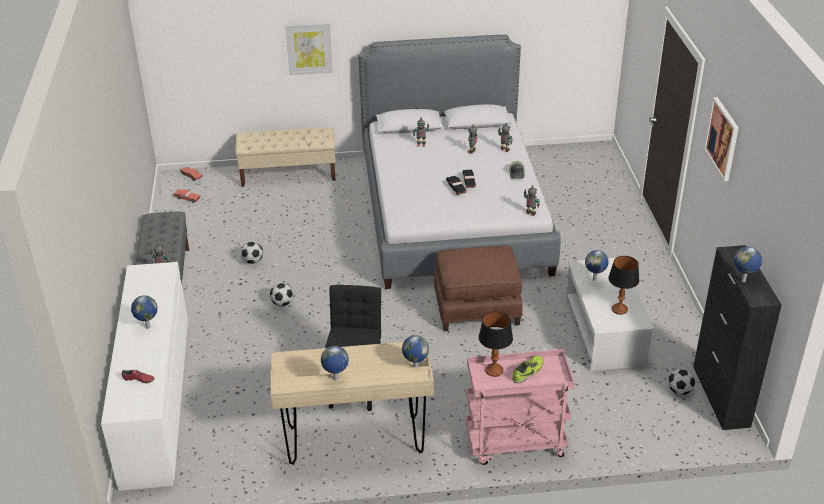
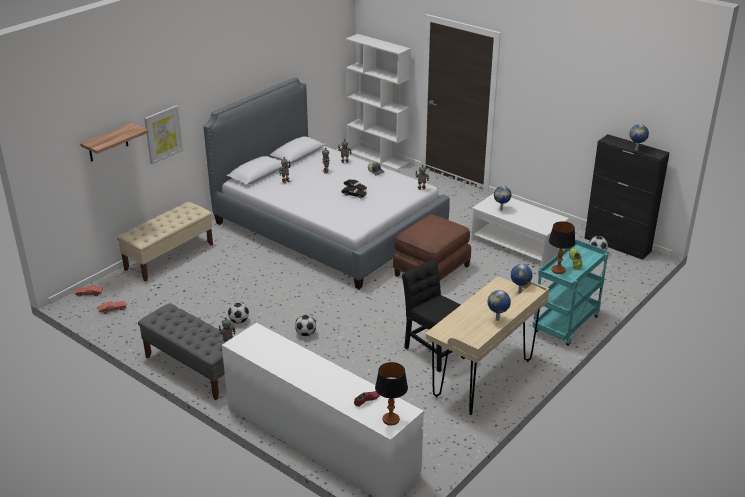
camera: 45 degrees left, 5 degrees down
globe [131,295,158,329] -> none
pink cart [465,349,574,465] -> turquoise cart [532,239,609,346]
table lamp [608,256,639,315] -> table lamp moved to [375,362,408,425]
picture [704,97,739,181] -> none
none -> shelf [80,123,149,162]
none -> white bookcase [345,34,411,170]

